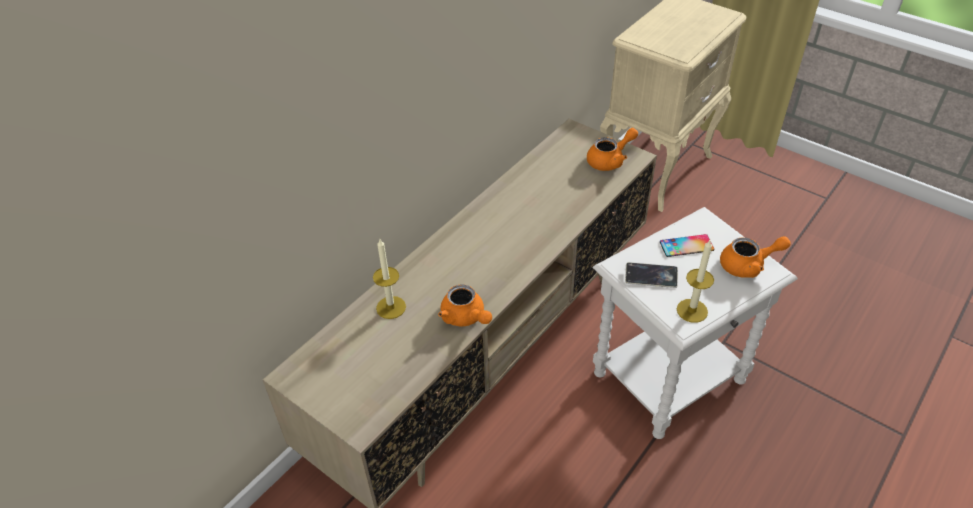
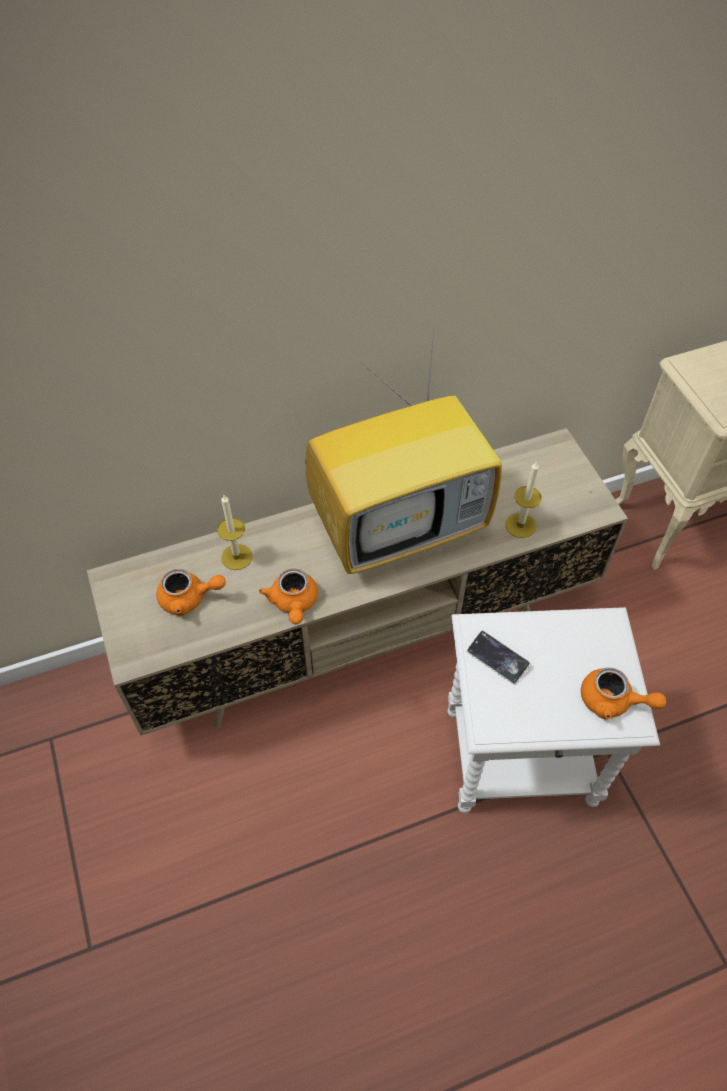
camera: 30 degrees right, 10 degrees up
orange teapot [587,128,638,171] -> orange teapot moved to [156,569,226,616]
phone [660,234,714,257] -> none
candle [677,240,714,323] -> candle moved to [506,461,541,538]
none -> television [305,321,502,574]

